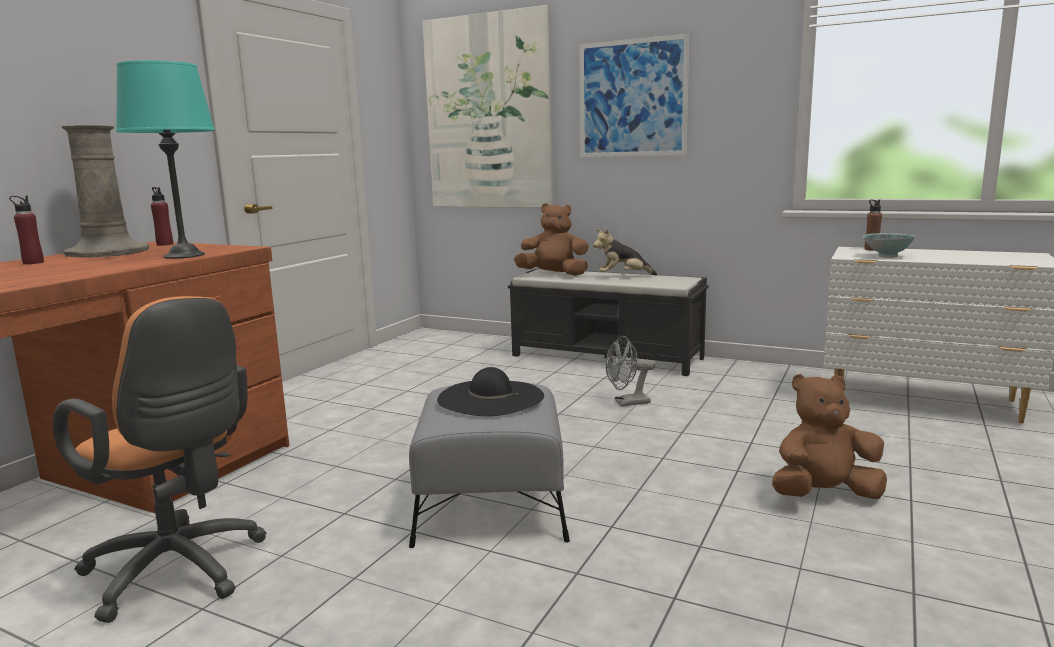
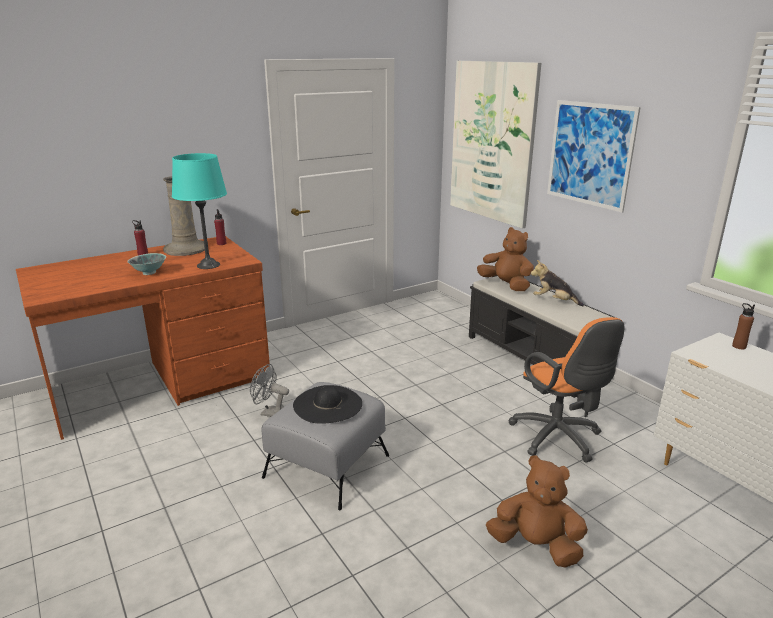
camera: 30 degrees right, 10 degrees up
orange office chair [53,296,267,623] -> orange office chair moved to [508,317,624,462]
grey fan [606,336,655,407] -> grey fan moved to [250,364,289,417]
bowl [863,233,916,258] -> bowl moved to [127,253,166,275]

